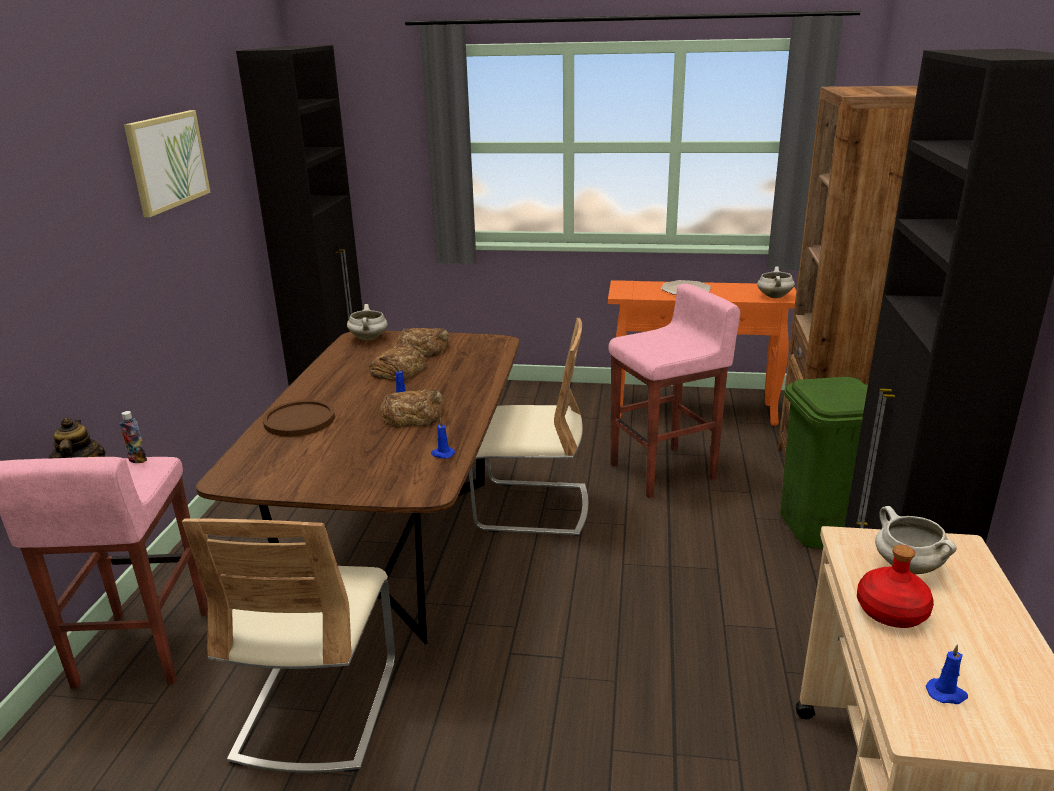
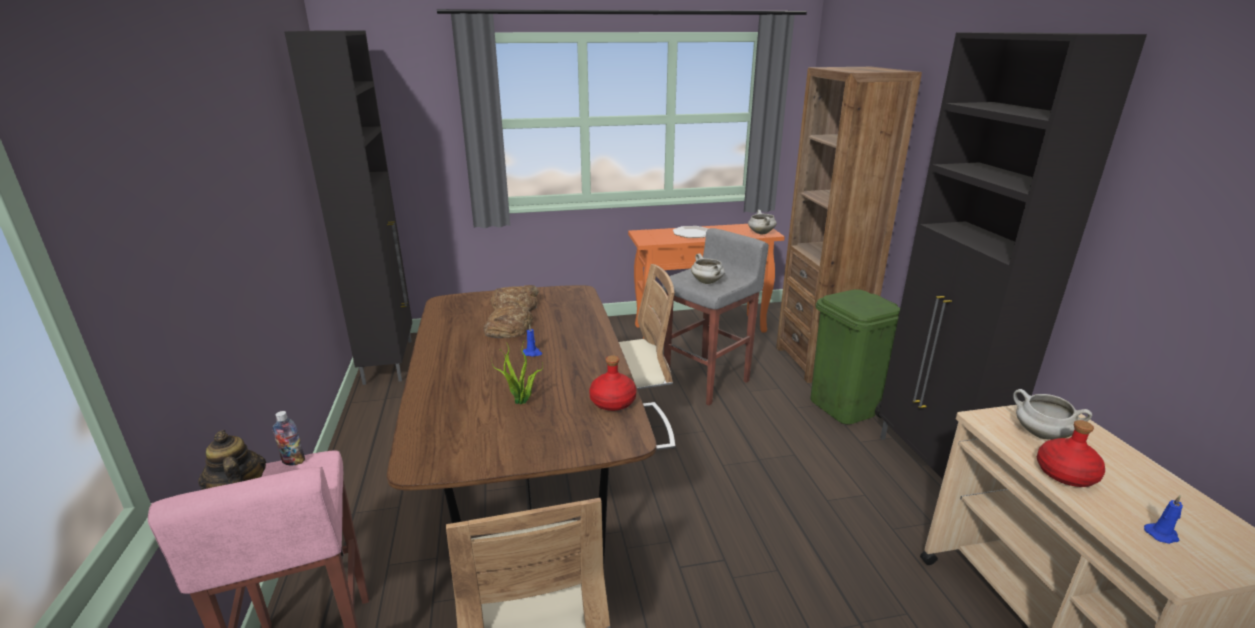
camera: 20 degrees left, 0 degrees up
picture [124,110,211,217] -> none
brown plate [263,400,335,437] -> none
white cooking pot [347,304,388,340] -> white cooking pot moved to [691,253,725,284]
bread [379,389,443,428] -> none
blue candle [431,419,455,459] -> red bottle [589,355,636,411]
pink stool [608,284,740,498] -> grey stool [662,228,769,405]
none -> potted plant [491,339,543,405]

